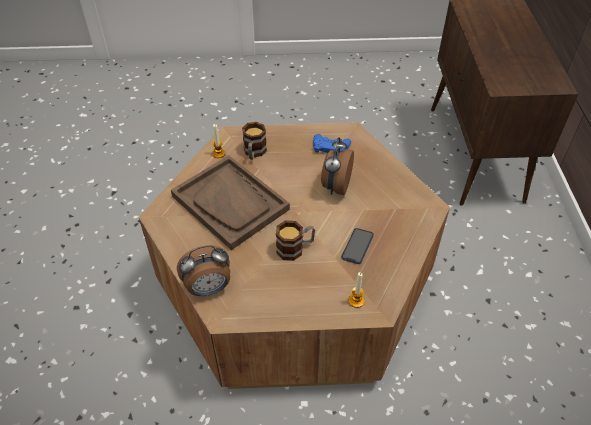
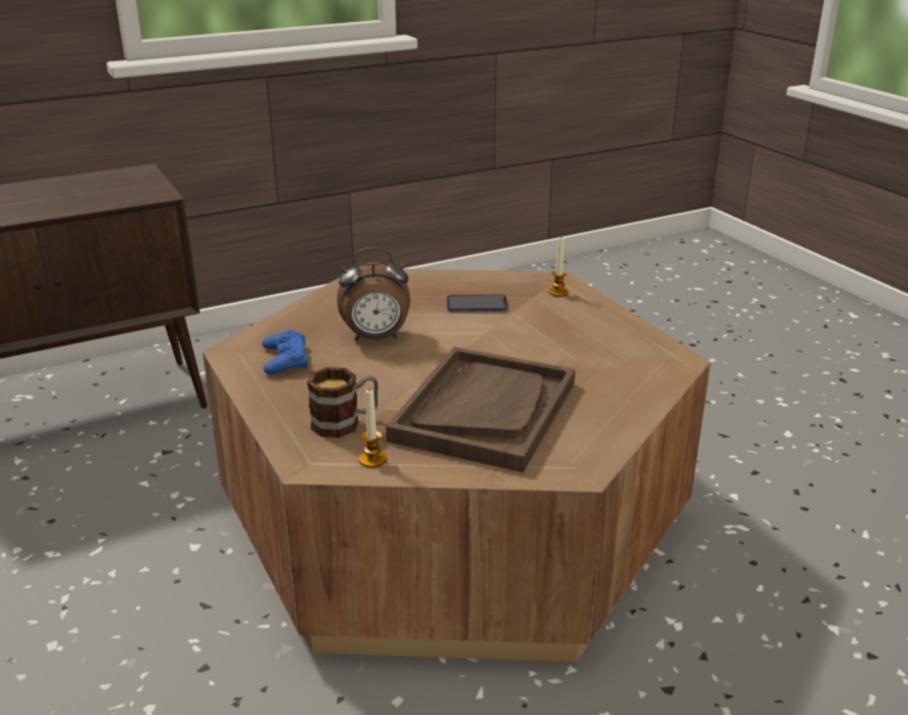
camera: 115 degrees left, 20 degrees down
alarm clock [177,245,230,296] -> none
mug [276,220,315,261] -> none

